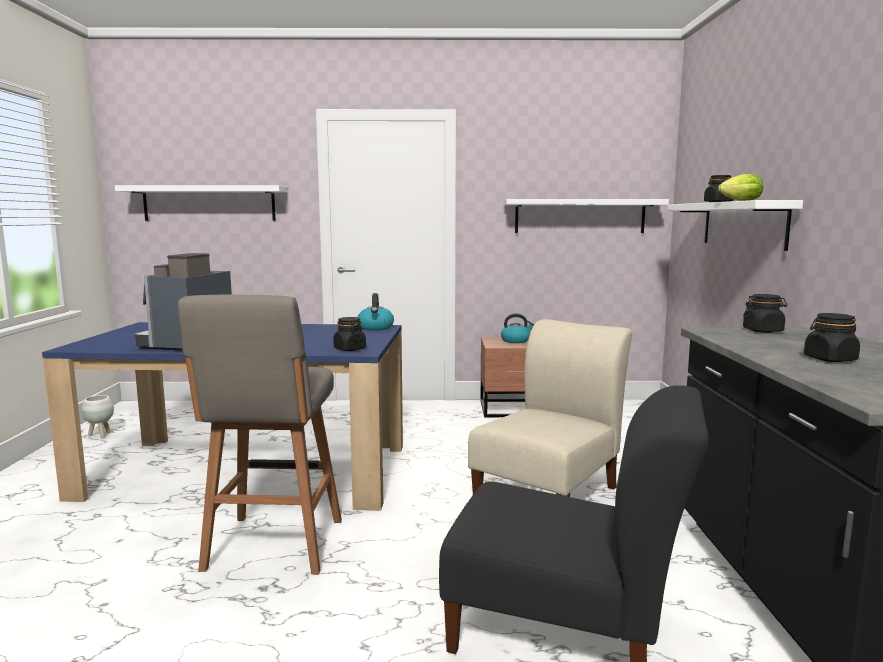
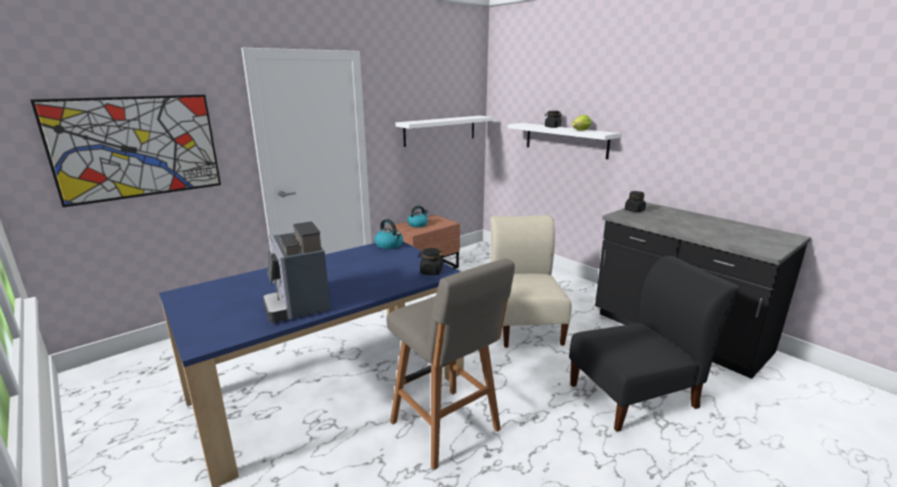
camera: 40 degrees left, 10 degrees up
white planter [82,395,114,438] -> none
white shelf [115,185,287,221] -> picture [30,95,221,207]
black jar [804,313,860,362] -> none

